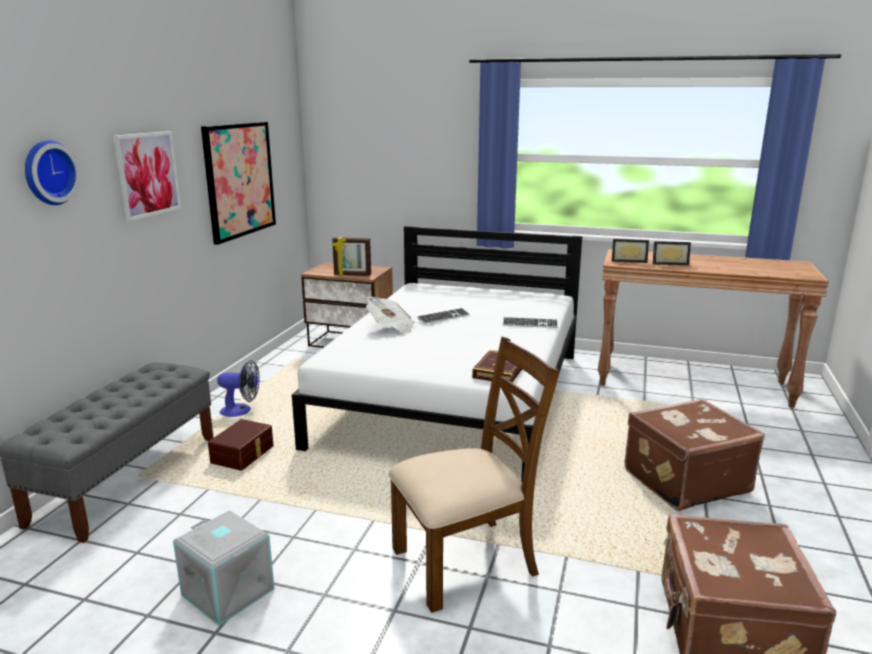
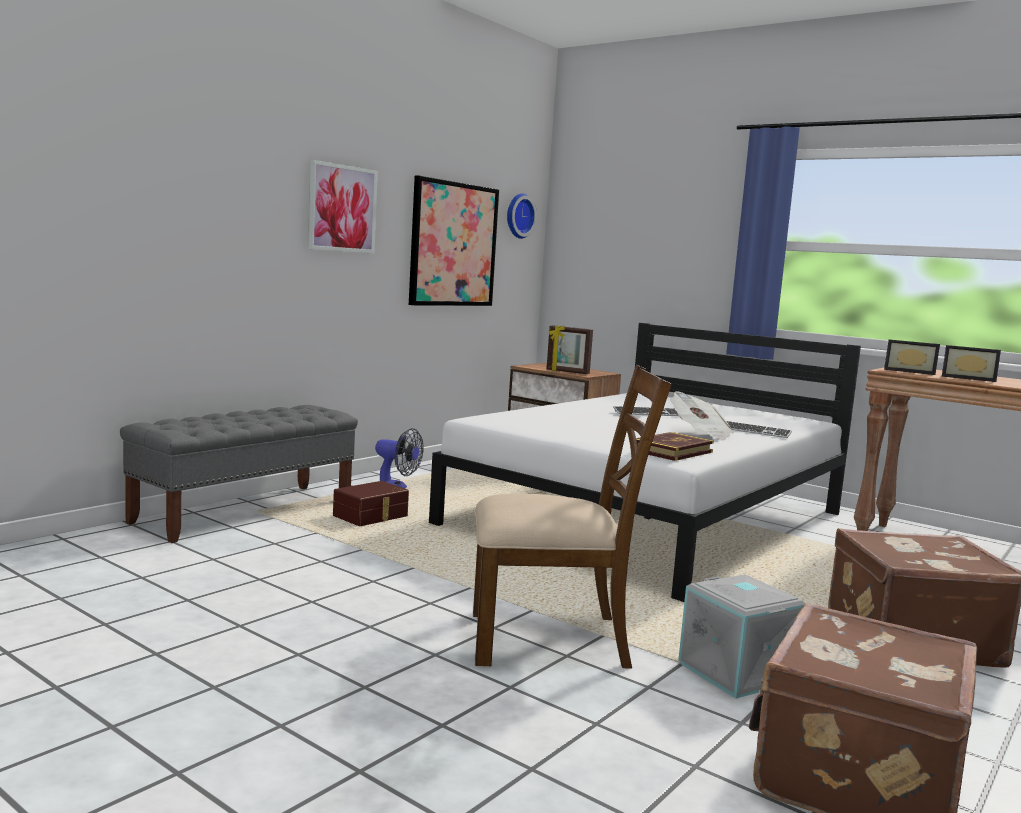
camera: 20 degrees right, 10 degrees down
wall clock [25,140,80,205] -> wall clock moved to [507,193,537,239]
grey storage box [173,510,275,626] -> grey storage box moved to [678,574,806,699]
newspaper [366,297,415,334] -> newspaper moved to [670,391,734,441]

